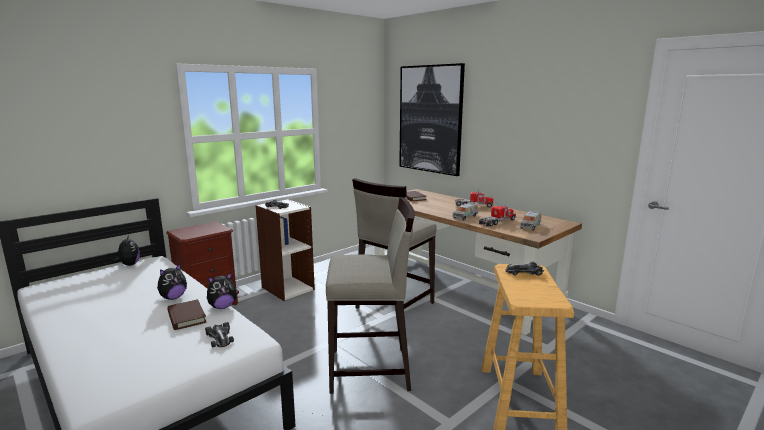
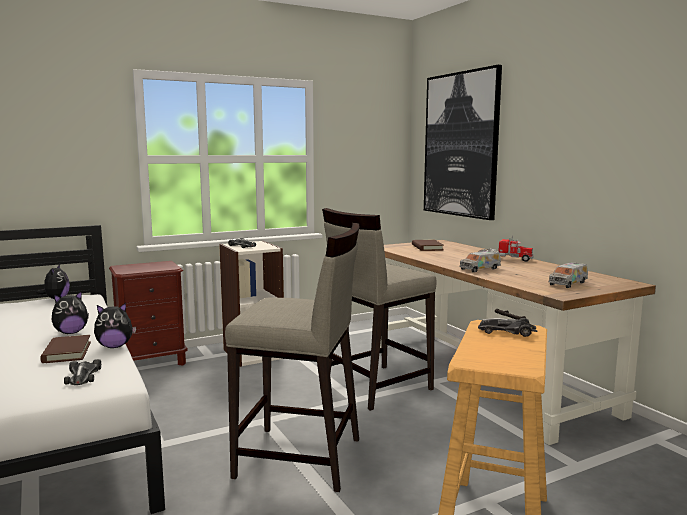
camera: 15 degrees right, 5 degrees down
toy truck [479,203,516,227] -> none

